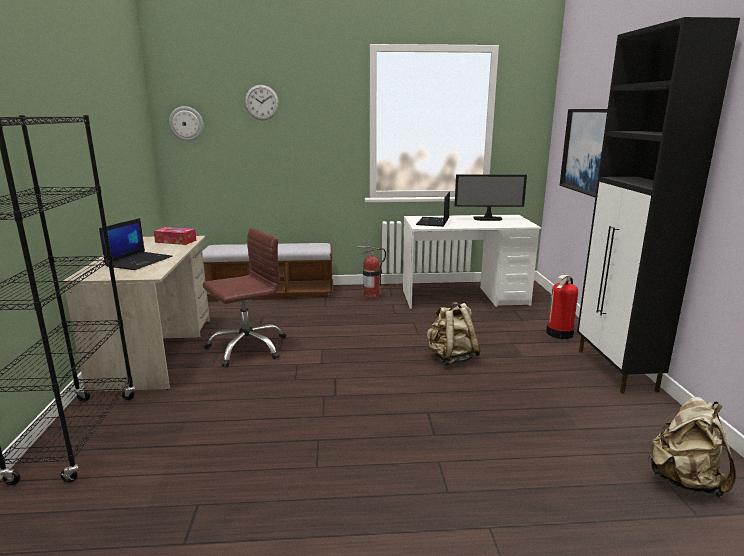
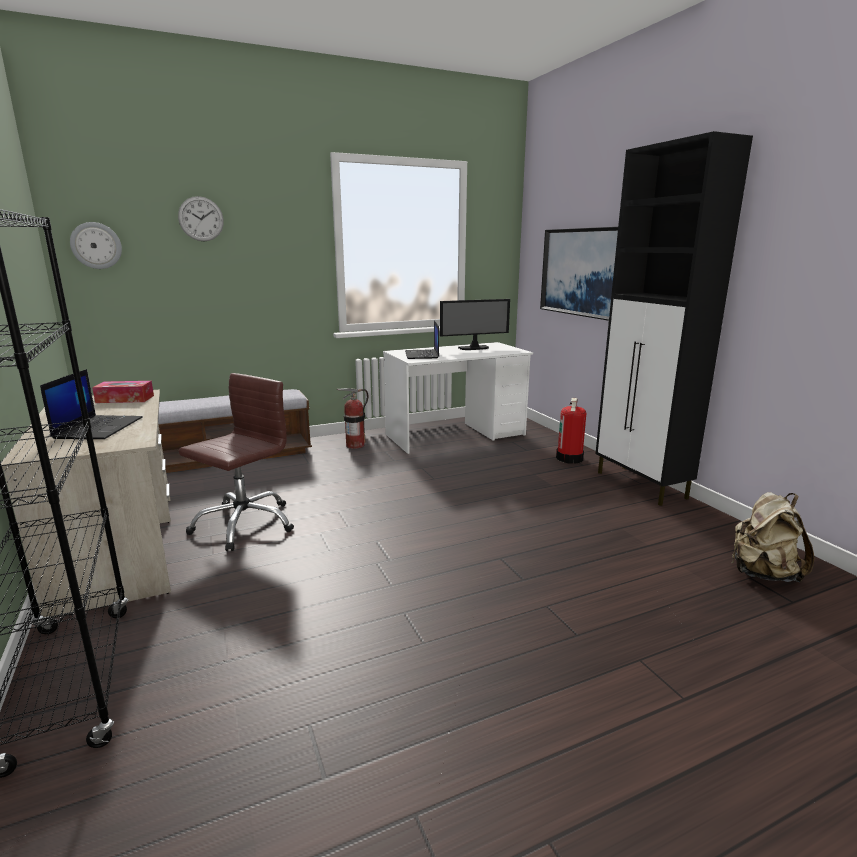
camera: 20 degrees left, 0 degrees up
beige backpack [427,302,481,365] -> none

